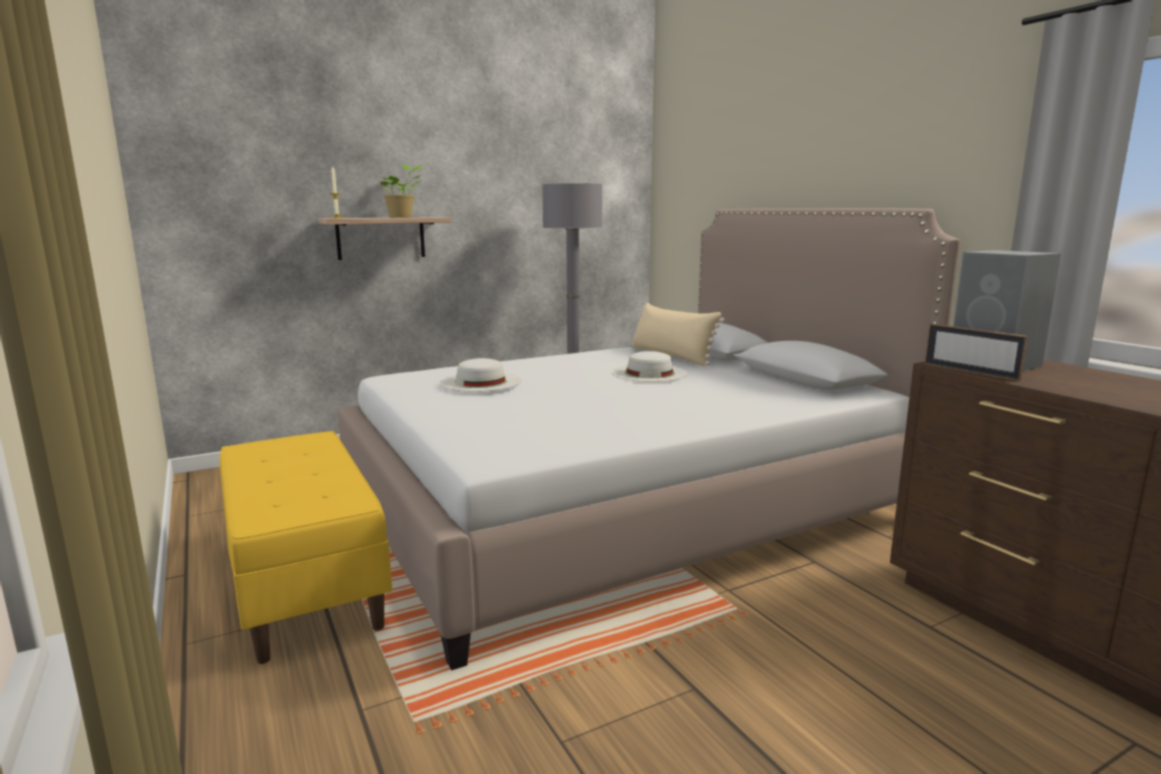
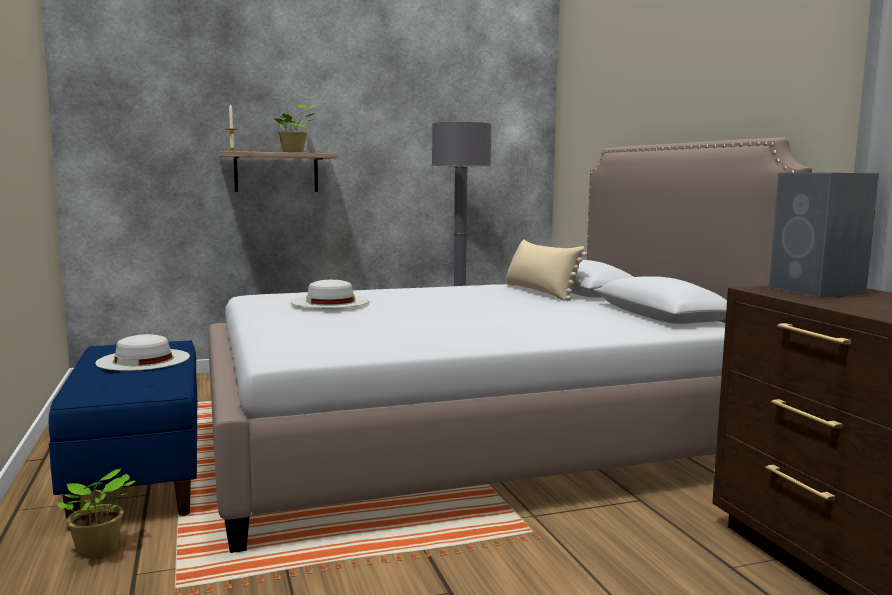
camera: 10 degrees right, 5 degrees down
yellow bench [220,431,392,664] -> blue bench [49,340,197,531]
white hat [612,351,688,382] -> white hat moved to [95,334,190,371]
picture frame [925,323,1028,381] -> none
none -> potted plant [56,468,135,559]

